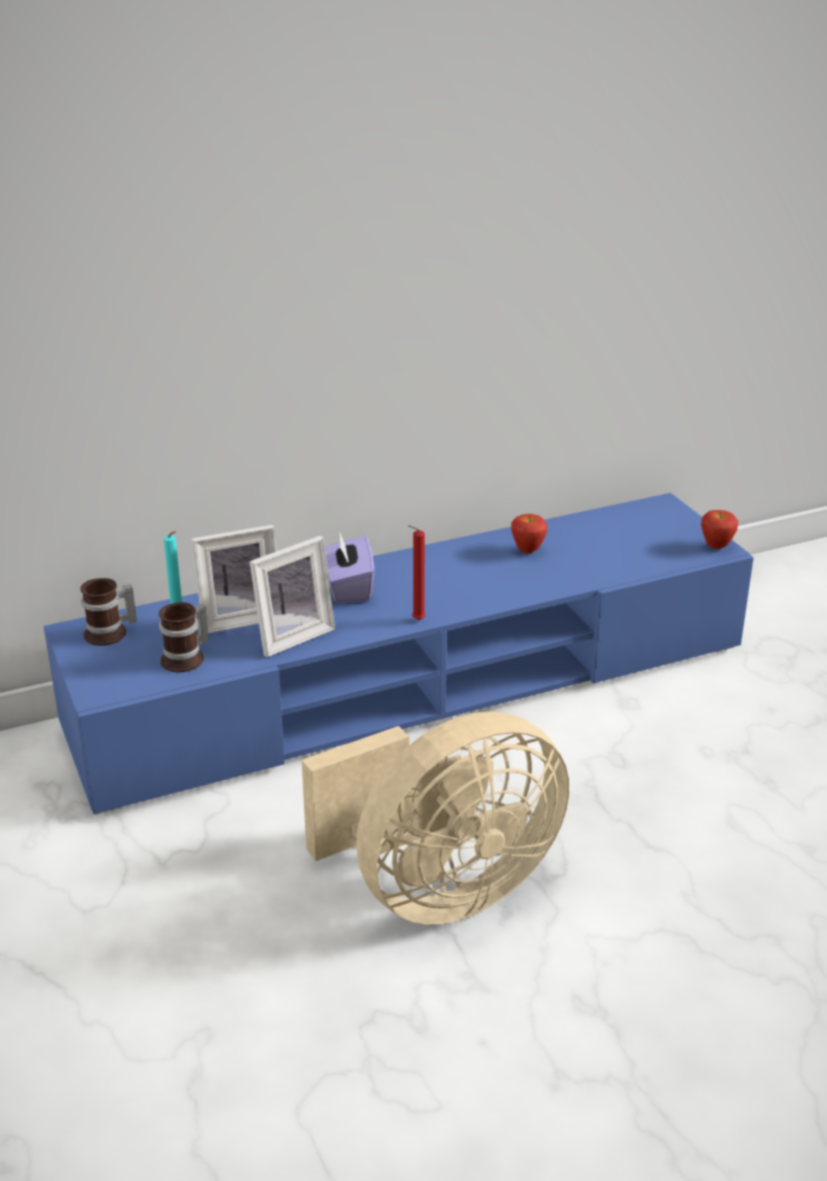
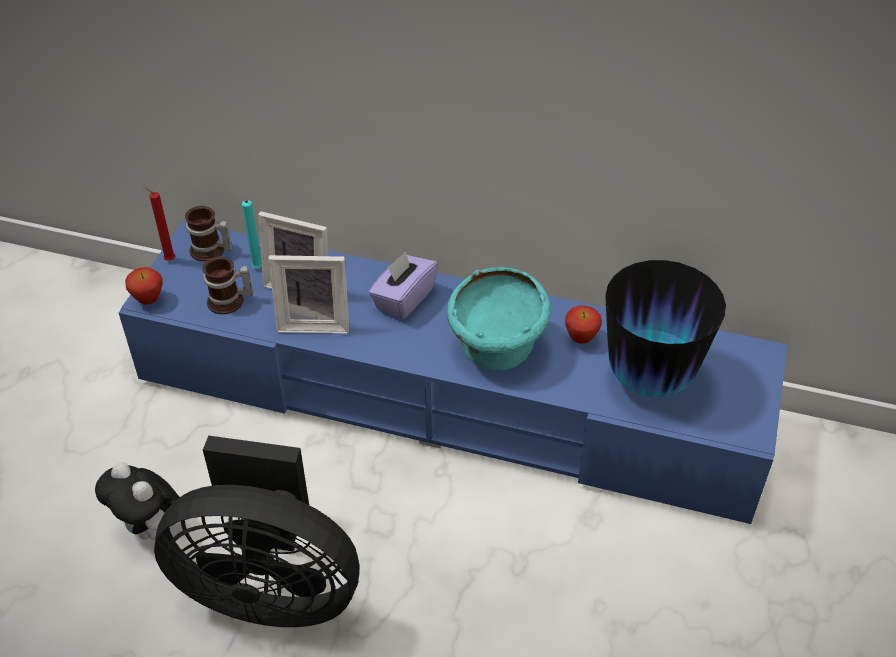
camera: 40 degrees right, 15 degrees up
beige fan [302,712,569,924] -> black fan [154,435,360,627]
red candle [408,525,426,620] -> red candle moved to [143,186,175,261]
apple [701,510,738,549] -> apple moved to [125,267,163,305]
none -> plush toy [95,462,179,540]
none -> turquoise bowl [447,267,551,370]
none -> vase [605,260,726,397]

